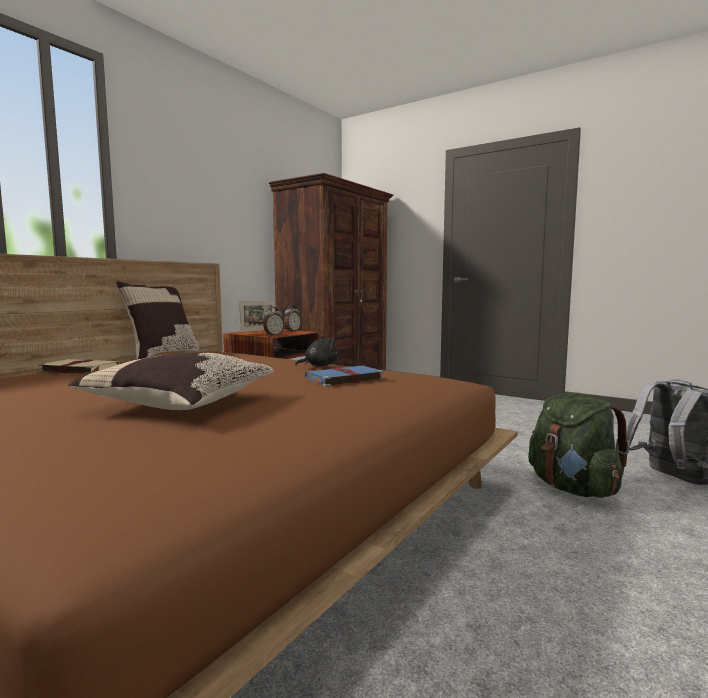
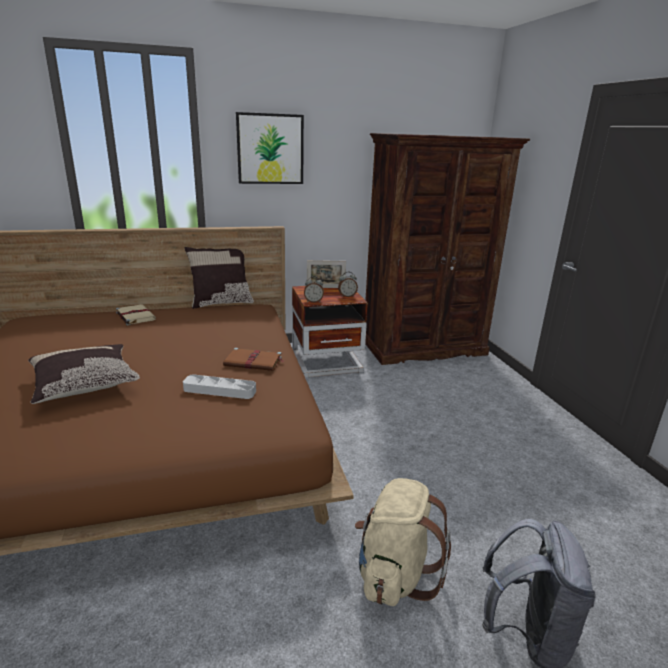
camera: 40 degrees right, 15 degrees up
black plush toy [295,336,338,366] -> brown book [223,348,285,371]
blue book [305,366,384,387] -> grey tray [183,374,256,399]
green backpack [528,393,630,498] -> beige backpack [355,478,451,606]
none -> picture [236,112,304,184]

